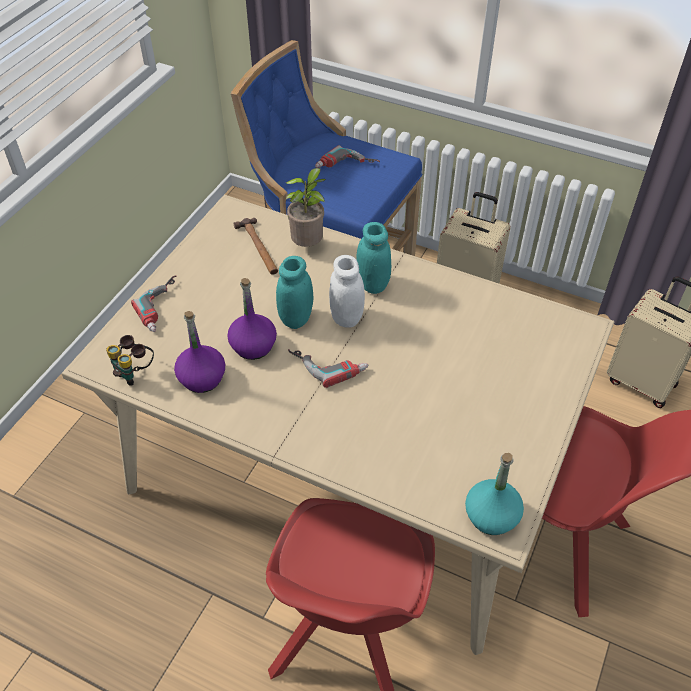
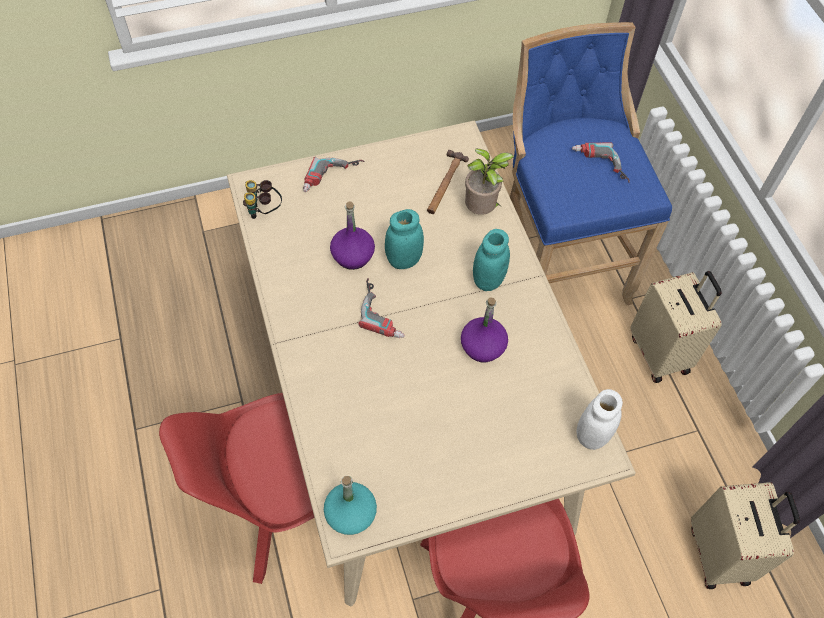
camera: 45 degrees right, 10 degrees up
purple bottle [174,311,225,393] -> purple bottle moved to [461,297,508,362]
white jar [329,255,365,328] -> white jar moved to [576,389,623,450]

